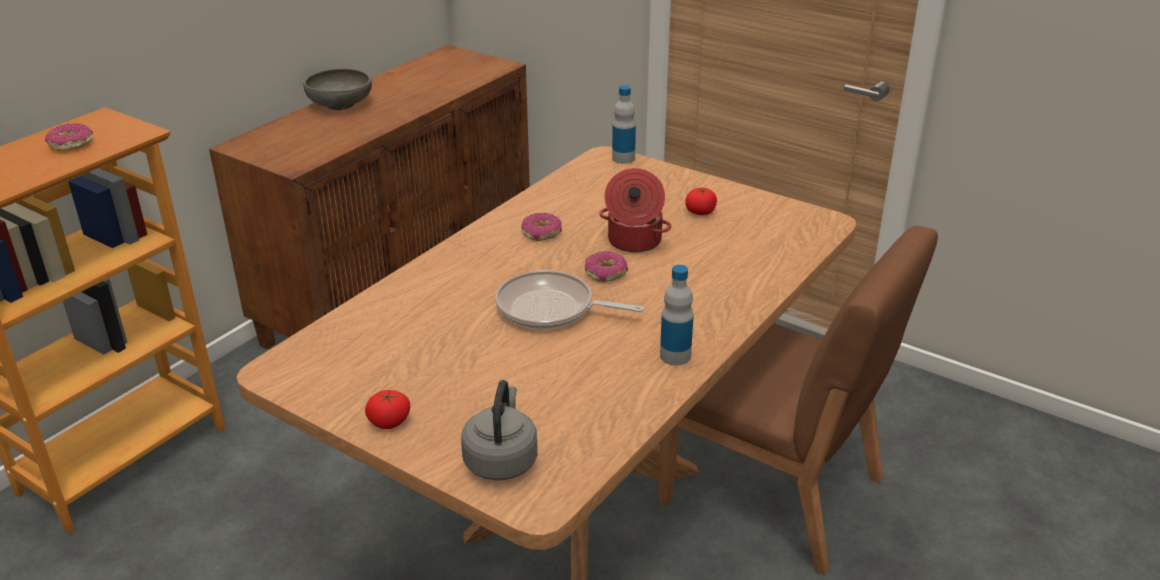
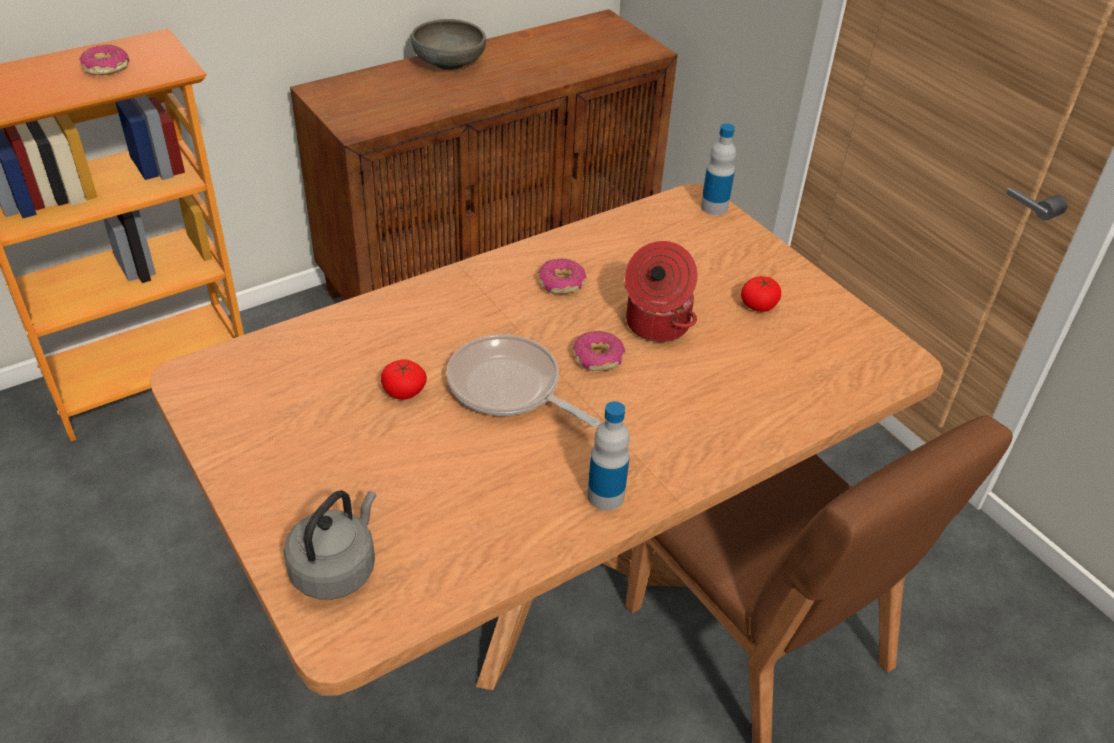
camera: 20 degrees right, 10 degrees up
tomato [365,390,410,429] -> tomato moved to [381,359,427,400]

